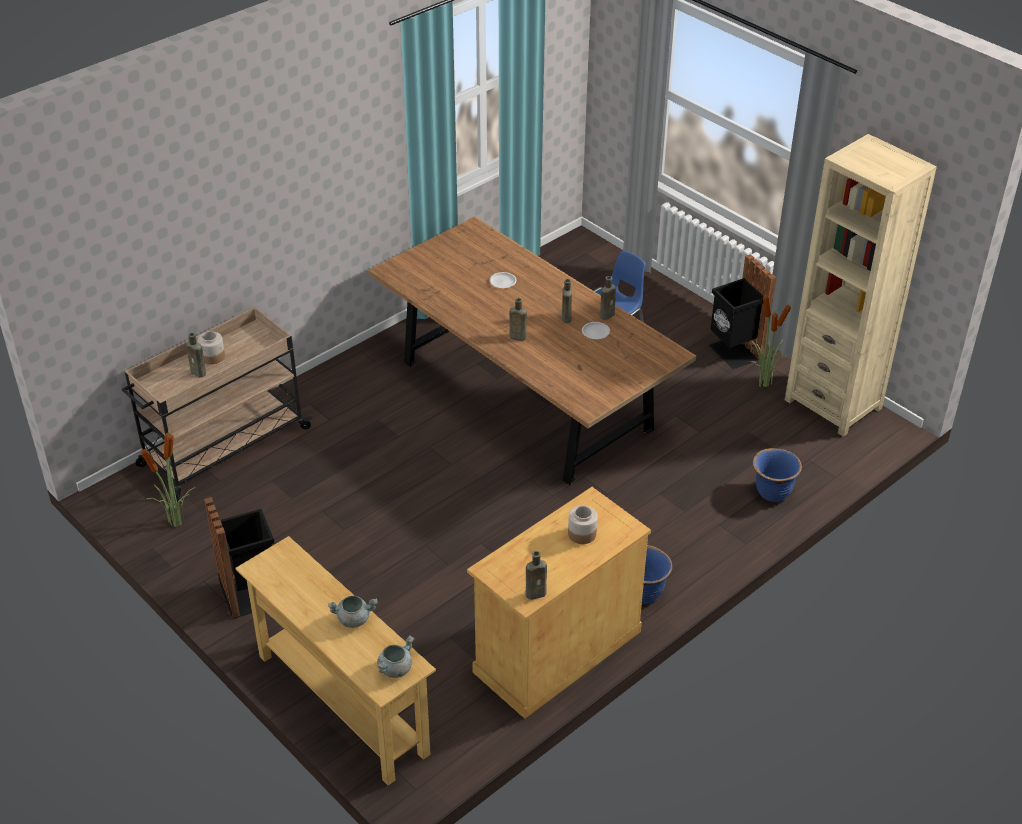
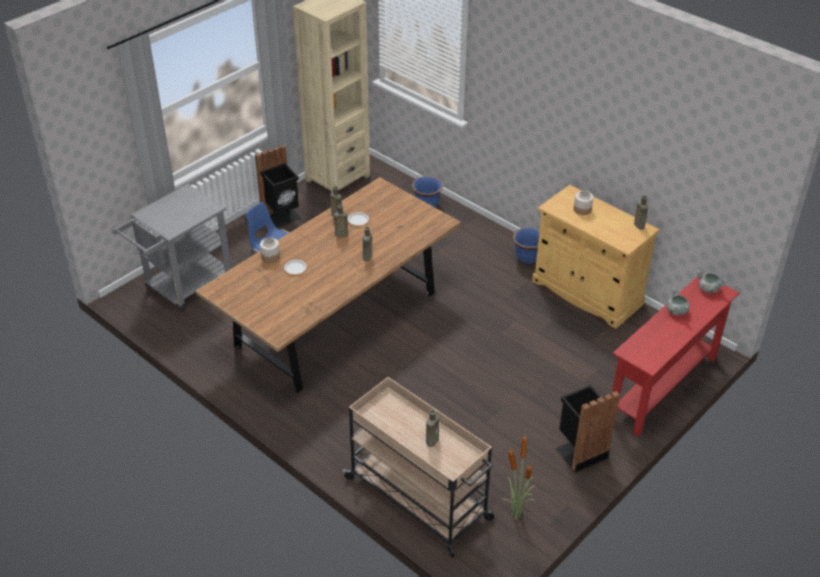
camera: 95 degrees left, 0 degrees up
jar [198,331,225,364] -> jar moved to [260,238,280,263]
beige console table [236,536,436,785] -> red console table [612,274,740,436]
potted plant [751,293,791,388] -> none
none -> grey cart [113,184,231,312]

